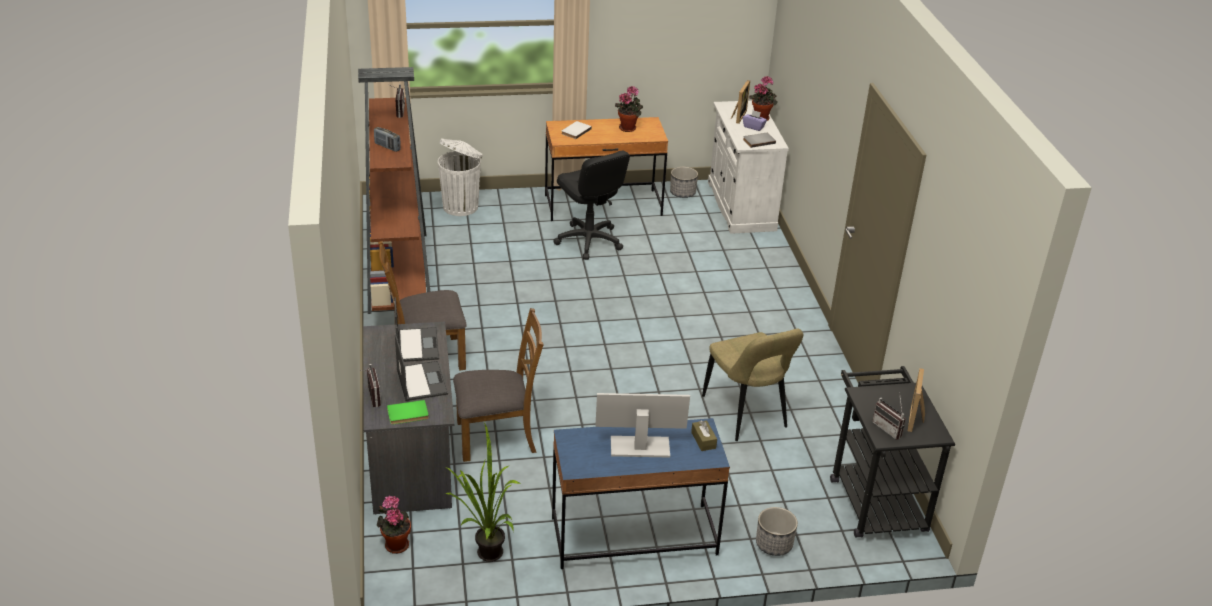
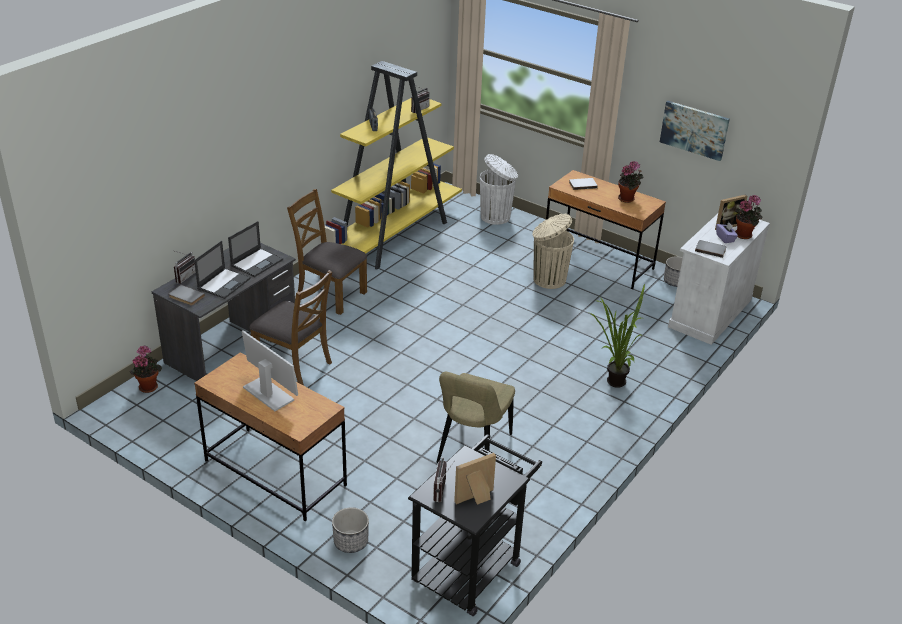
camera: 45 degrees right, 0 degrees up
brown bookcase [358,67,430,314] -> yellow bookcase [324,61,462,270]
green book [387,400,429,425] -> grey book [169,285,205,306]
potted plant [445,423,522,562] -> potted plant moved to [589,283,645,388]
blue desk [552,418,730,569] -> brown desk [194,353,347,521]
black office chair [553,150,630,260] -> beige trash can [532,214,574,289]
brown tissue box [691,420,717,451] -> none
none -> picture [660,101,730,161]

